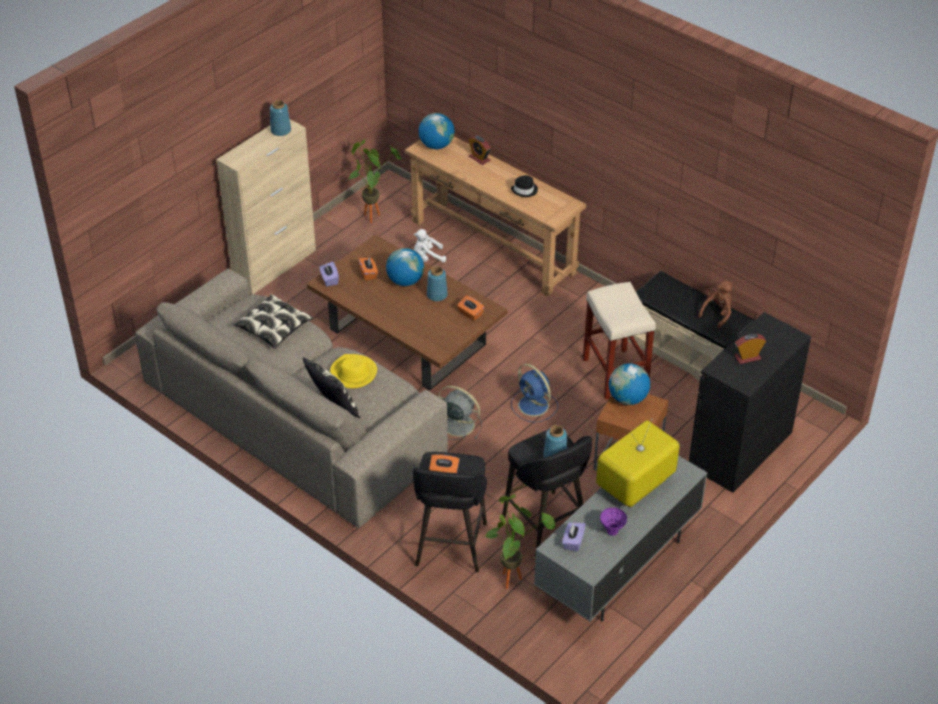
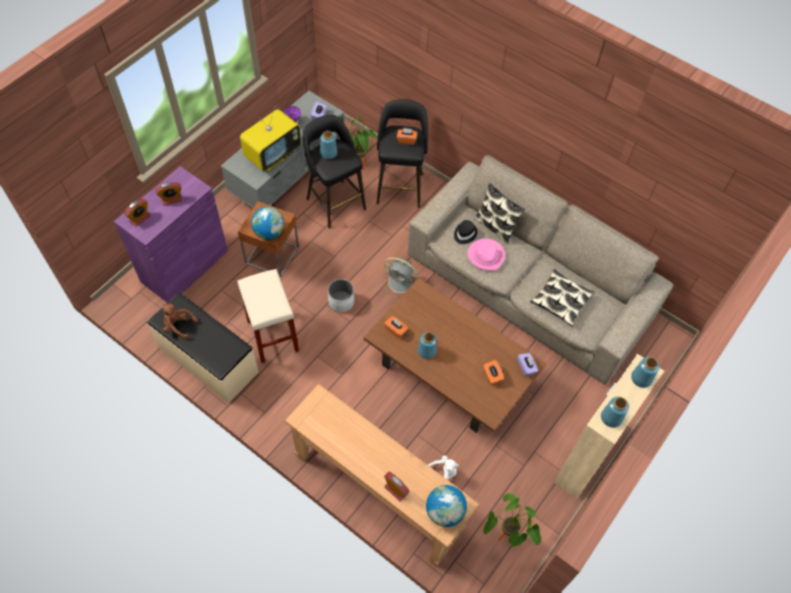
camera: 175 degrees right, 15 degrees up
yellow hat [330,354,377,388] -> pink hat [468,239,505,271]
globe [386,248,424,286] -> none
black hat [511,175,538,197] -> black hat moved to [454,220,477,244]
blue fan [511,364,558,423] -> white planter [328,279,354,312]
black cabinet [689,312,811,493] -> purple cabinet [114,166,228,303]
brown plush toy [698,281,733,328] -> brown plush toy turned 75 degrees clockwise [162,304,198,340]
none -> alarm clock [124,199,151,227]
none -> blue vase [631,357,660,388]

